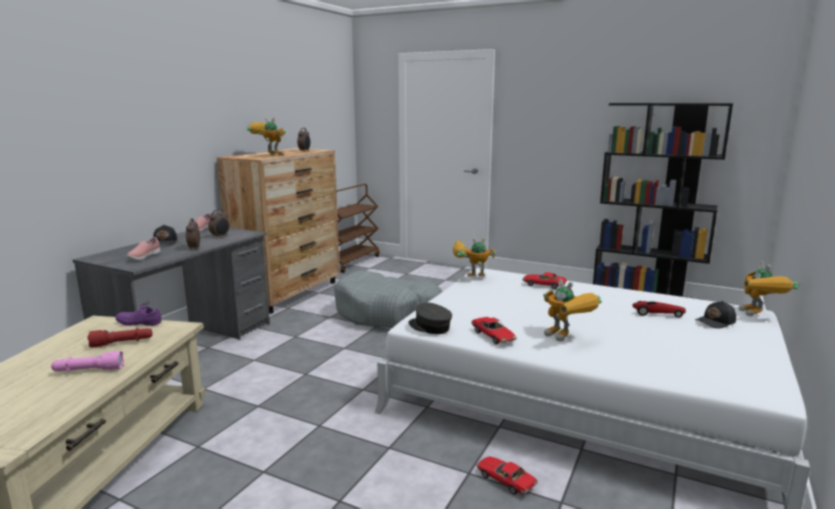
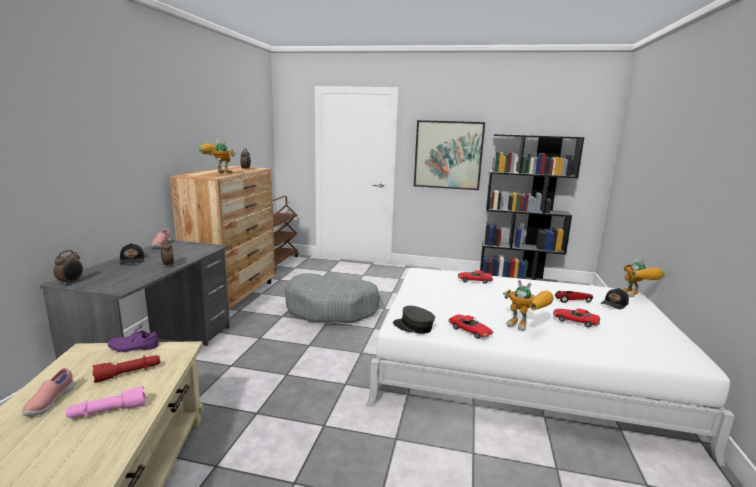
camera: 15 degrees left, 0 degrees up
pink shoe [126,237,160,260] -> pink shoe moved to [22,368,74,416]
alarm clock [208,209,230,237] -> alarm clock moved to [54,250,83,285]
toy robot [453,237,496,277] -> none
toy car [476,456,538,495] -> toy car moved to [553,308,600,328]
none -> picture [414,120,485,190]

